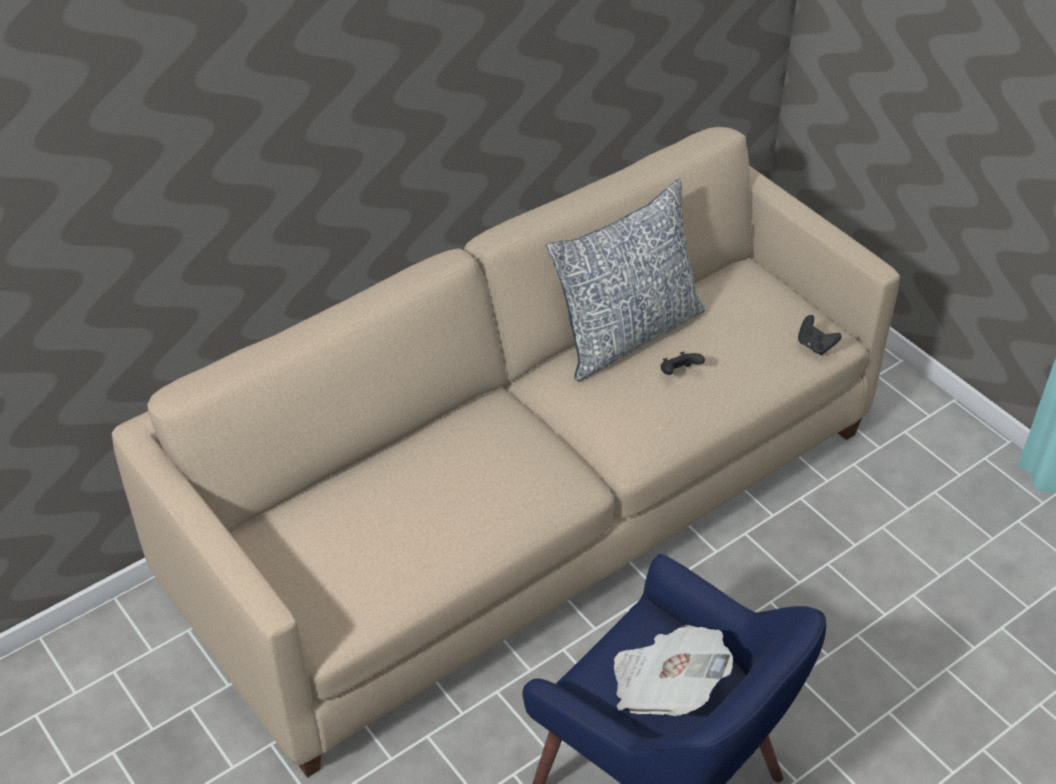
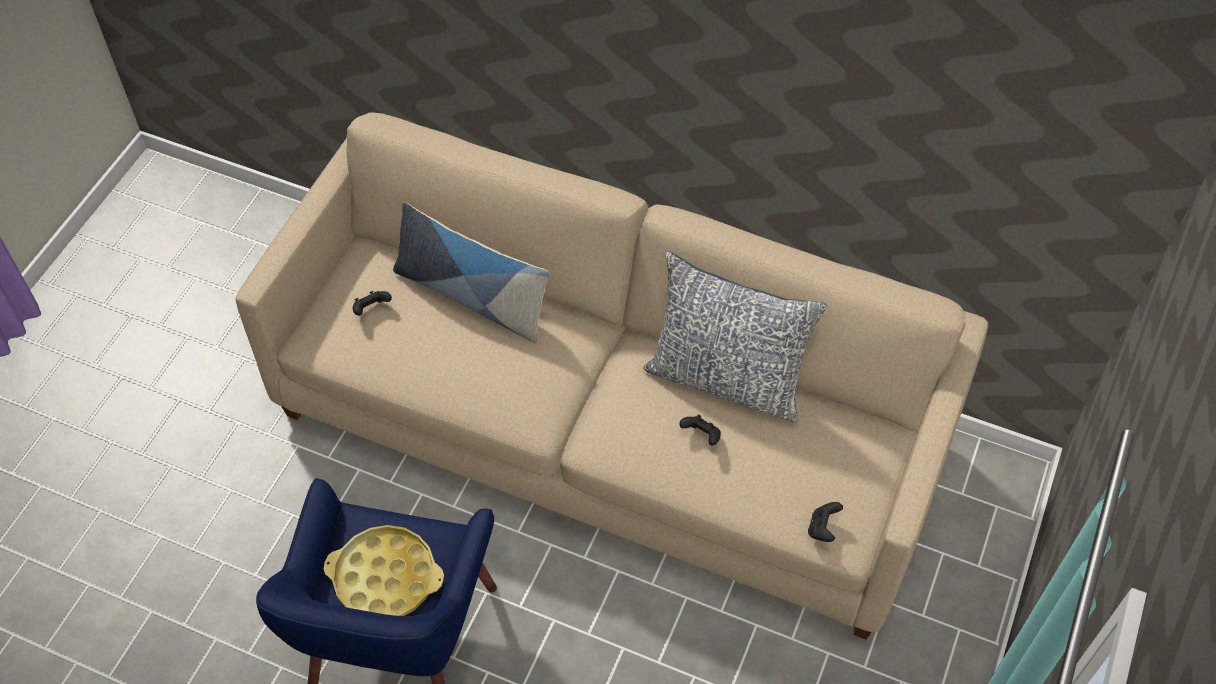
camera: 60 degrees right, 10 degrees up
newspaper [614,625,733,716] -> yellow tray [324,525,444,616]
none -> black game controller [353,291,392,316]
none -> pillow [393,202,550,344]

